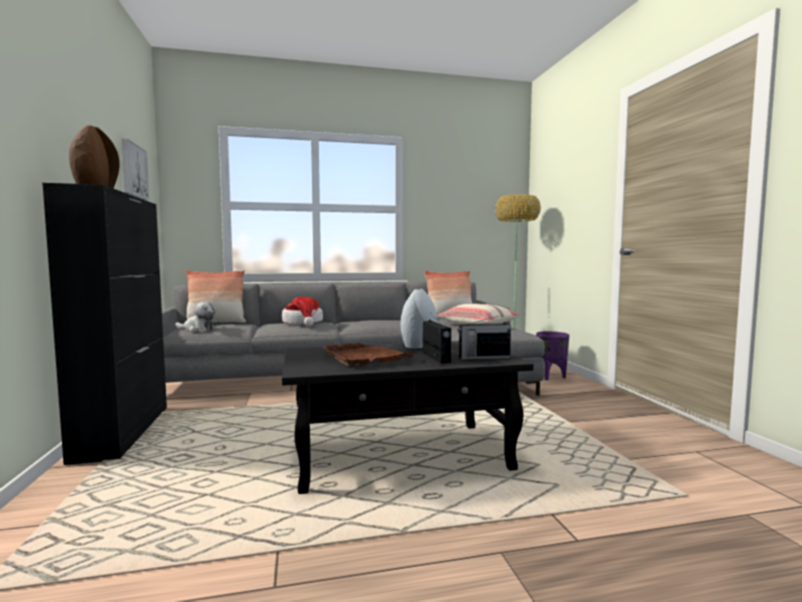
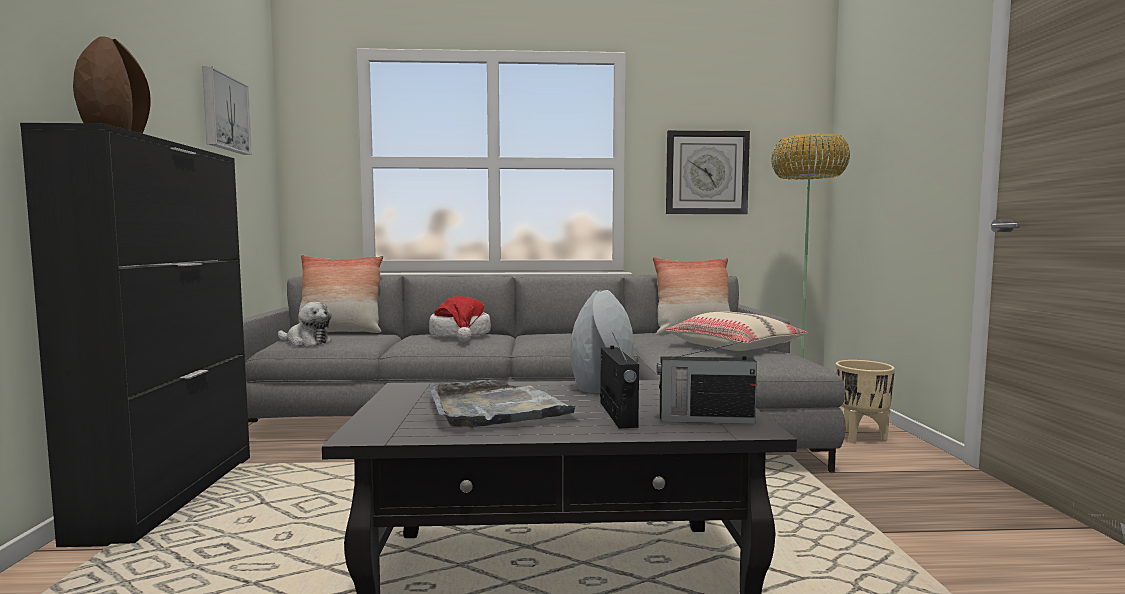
camera: 10 degrees right, 0 degrees up
brown tray [322,343,415,366] -> grey tray [430,380,577,427]
purple planter [536,331,569,380] -> beige planter [836,360,895,444]
none -> wall clock [666,130,750,214]

